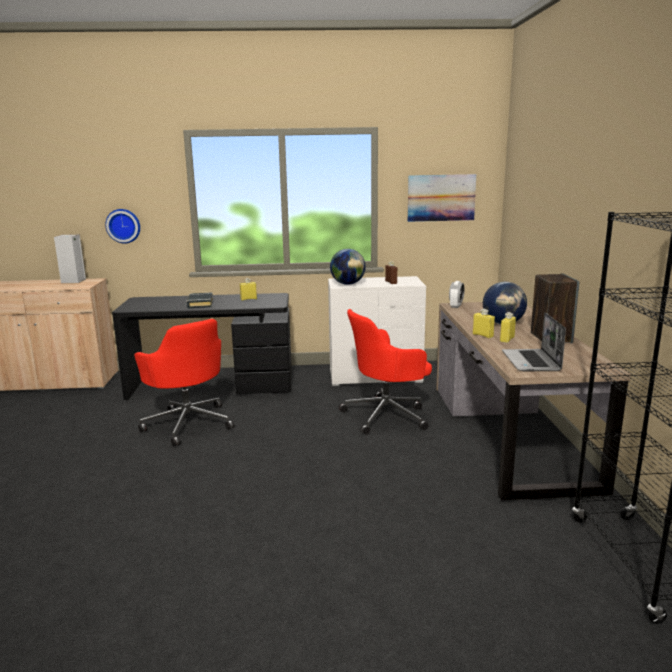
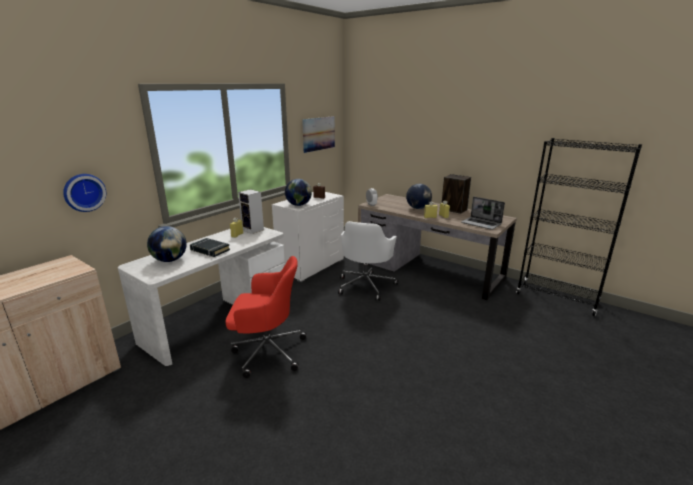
camera: 50 degrees left, 5 degrees up
speaker [54,234,86,284] -> speaker moved to [238,189,264,234]
black desk [112,293,292,400] -> white desk [118,227,285,366]
red office chair [339,309,432,435] -> white office chair [338,221,398,301]
none -> globe [147,226,187,262]

